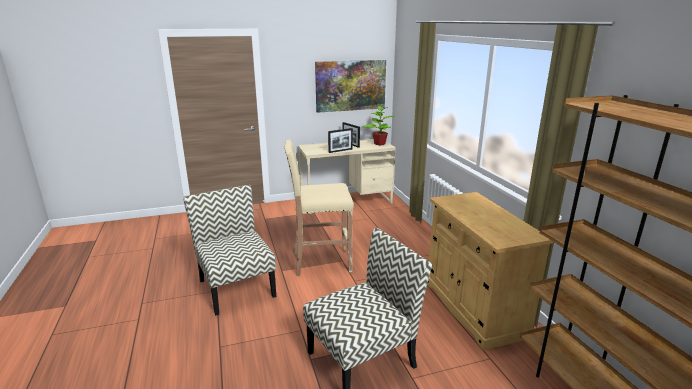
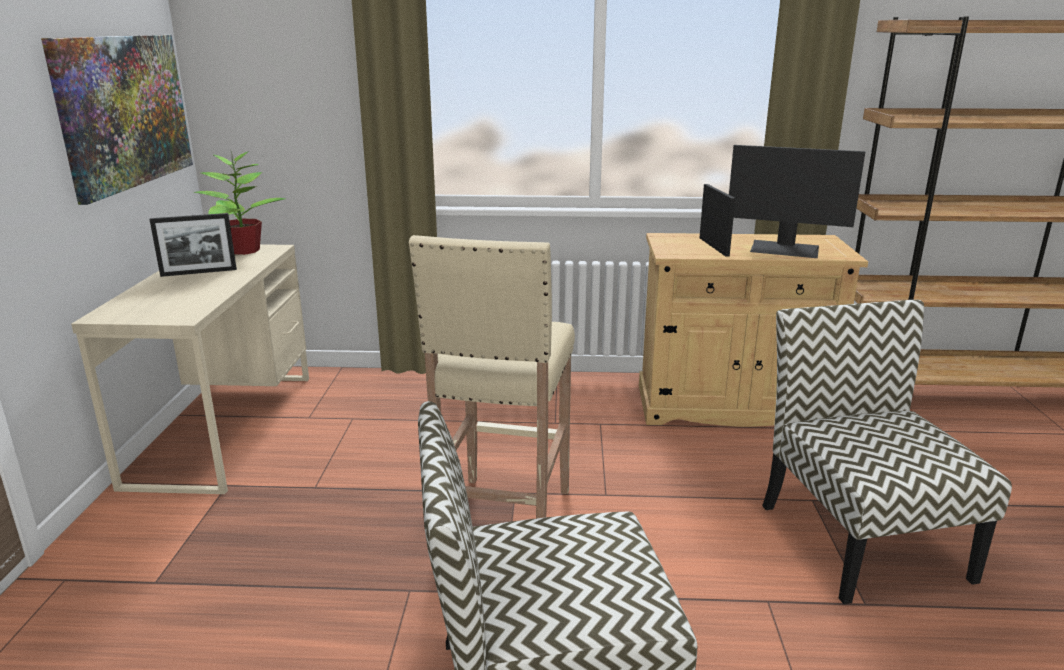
camera: 70 degrees left, 0 degrees up
picture frame [328,128,353,153] -> picture frame moved to [699,184,735,257]
none -> monitor [729,145,865,258]

